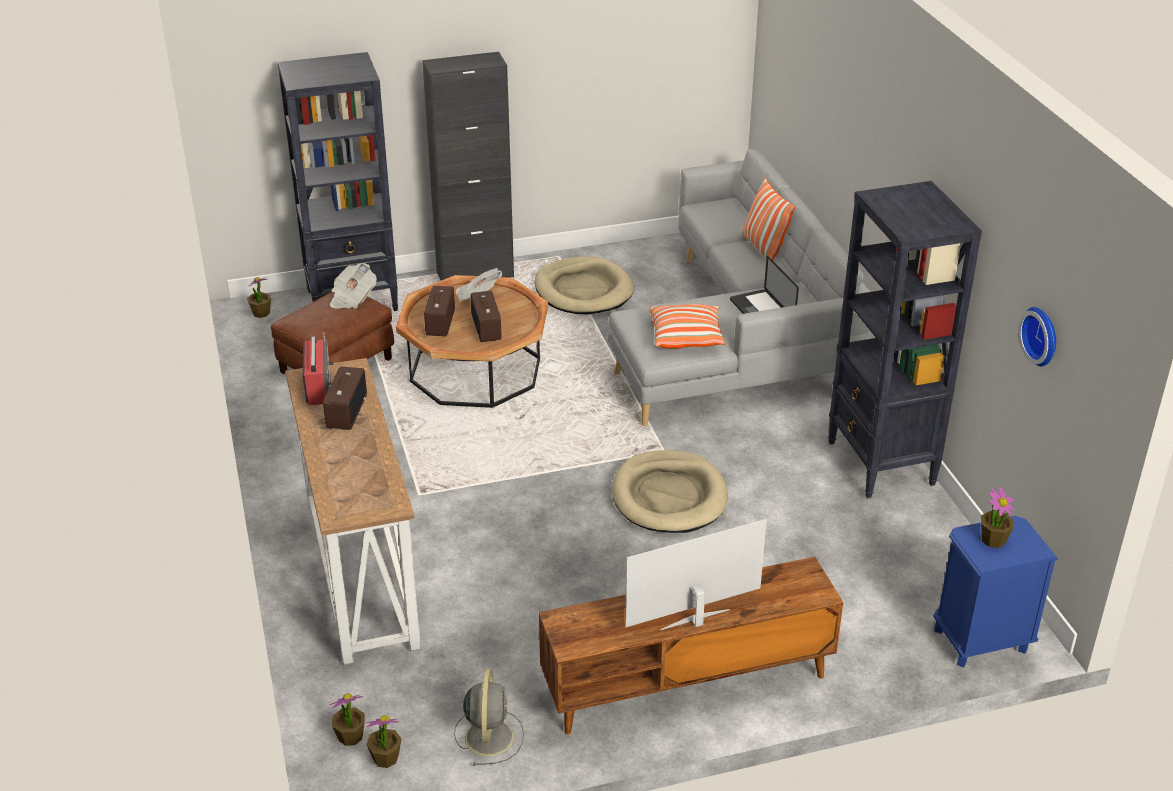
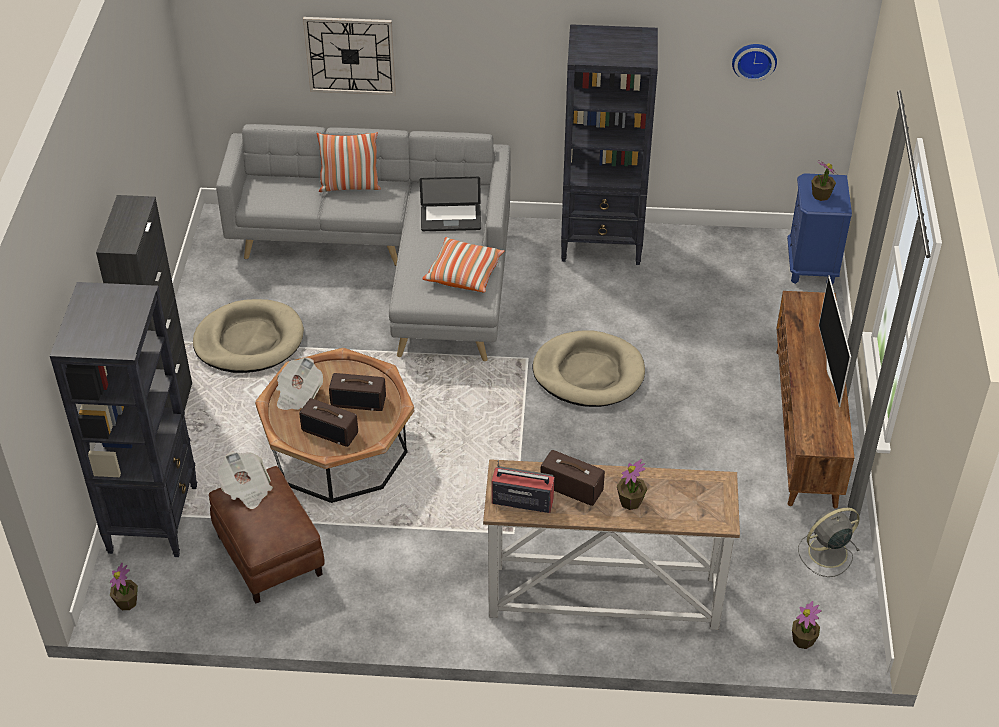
camera: 70 degrees left, 10 degrees up
potted plant [366,715,402,768] -> potted plant moved to [617,459,647,510]
grey fan [454,668,524,766] -> grey fan turned 45 degrees counterclockwise [798,508,860,577]
none -> wall clock [303,17,396,95]

